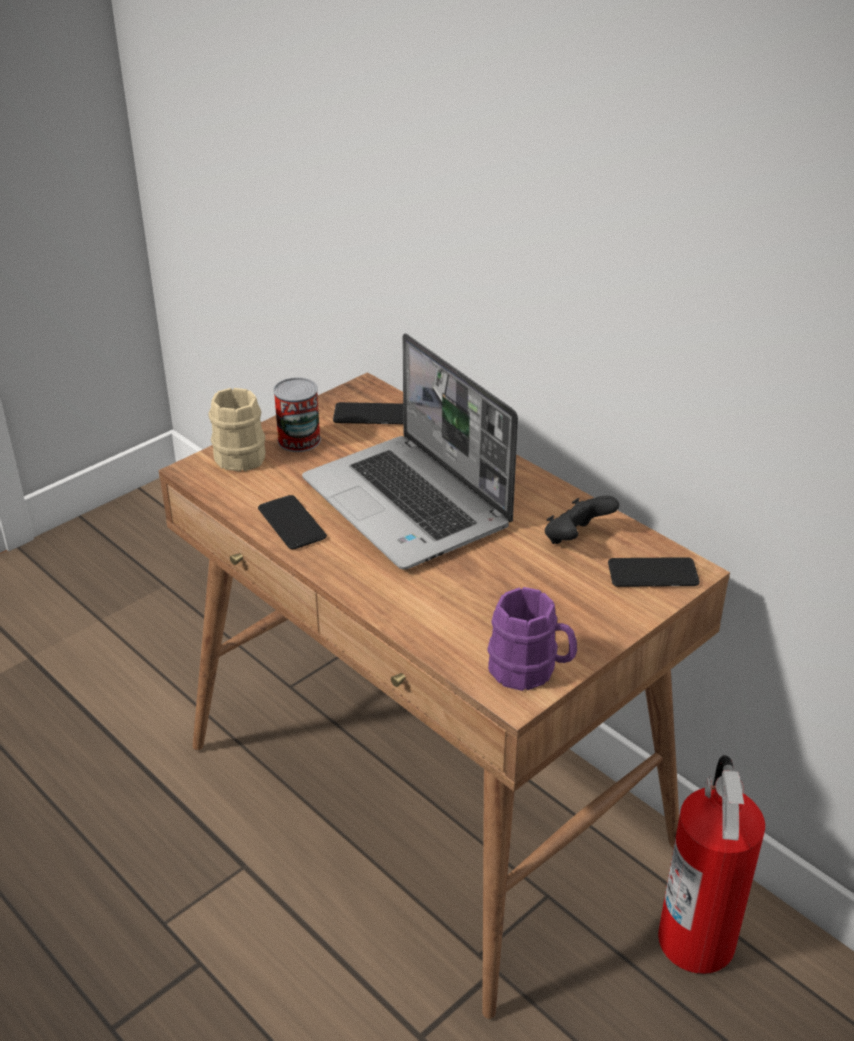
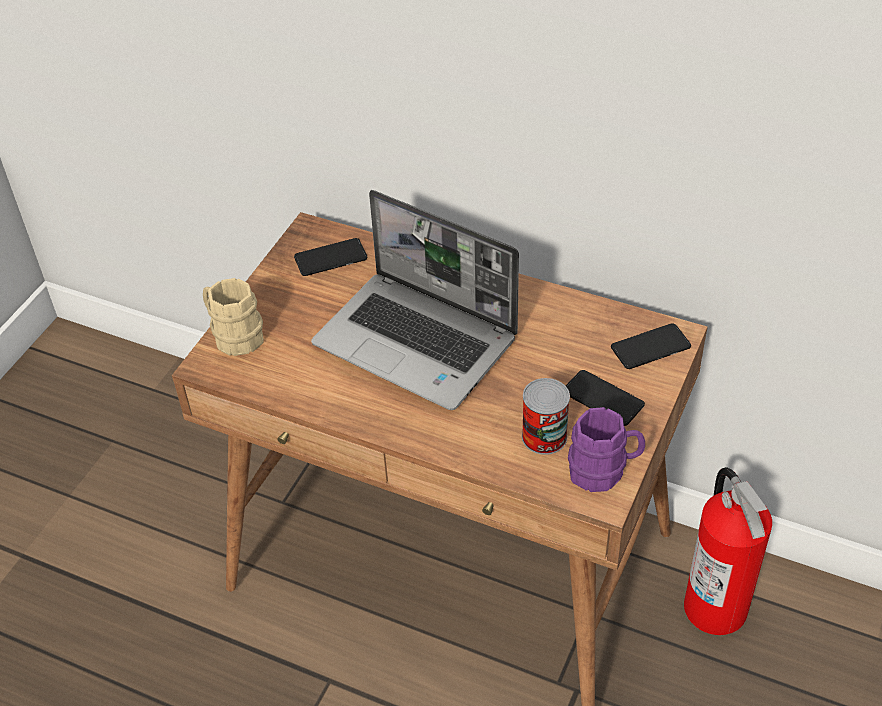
camera: 20 degrees left, 10 degrees up
phone [258,495,327,549] -> phone moved to [566,370,645,426]
can [273,377,321,452] -> can moved to [522,378,570,455]
black game controller [545,496,619,544] -> none

